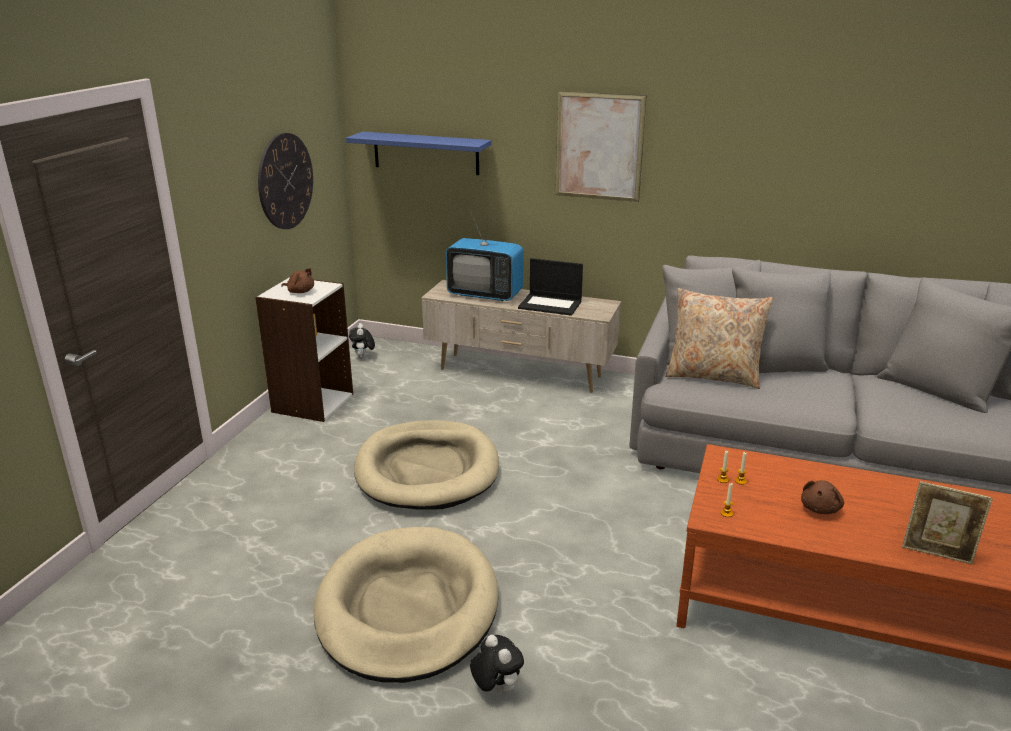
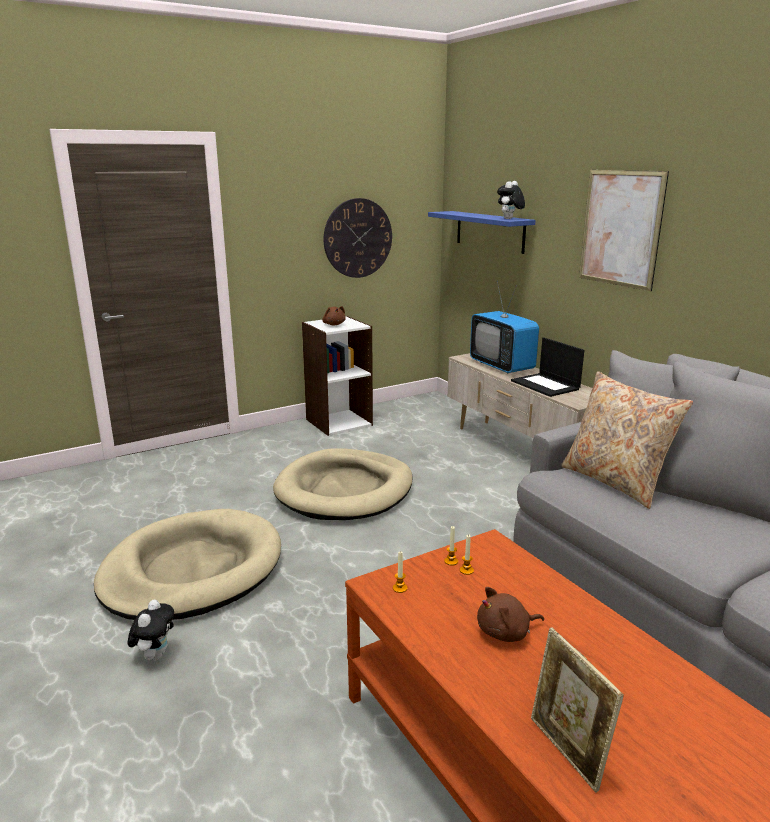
camera: 40 degrees right, 5 degrees down
plush toy [349,323,375,358] -> plush toy moved to [497,181,525,219]

